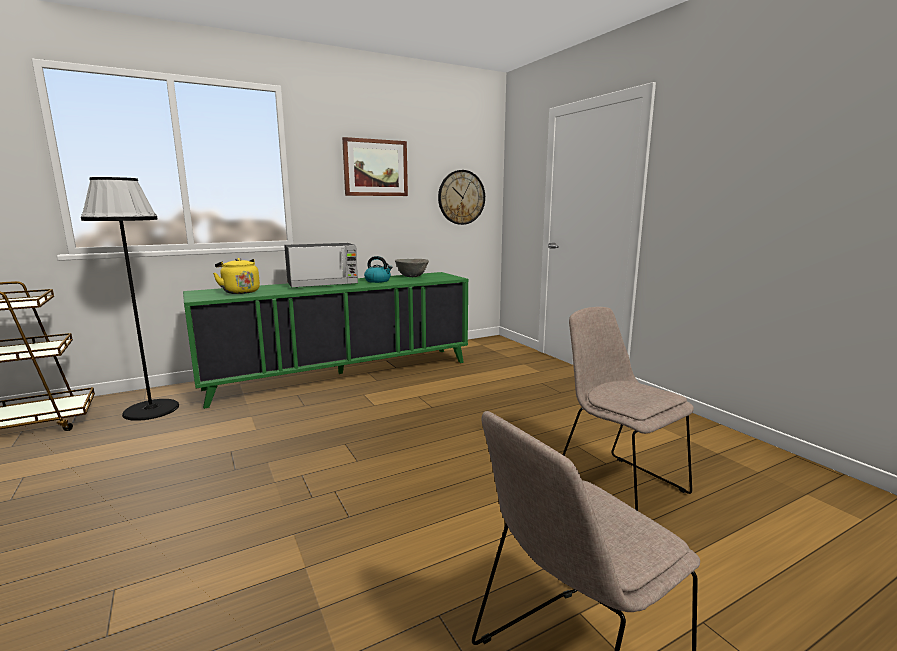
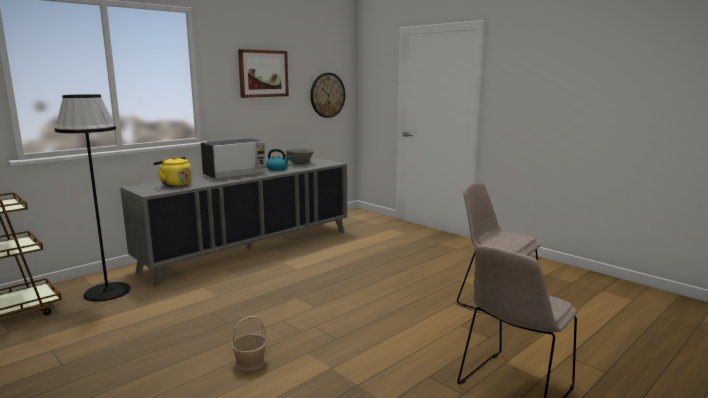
camera: 15 degrees left, 0 degrees up
green cabinet [183,272,468,409] -> grey cabinet [120,158,347,286]
none -> basket [231,316,267,371]

